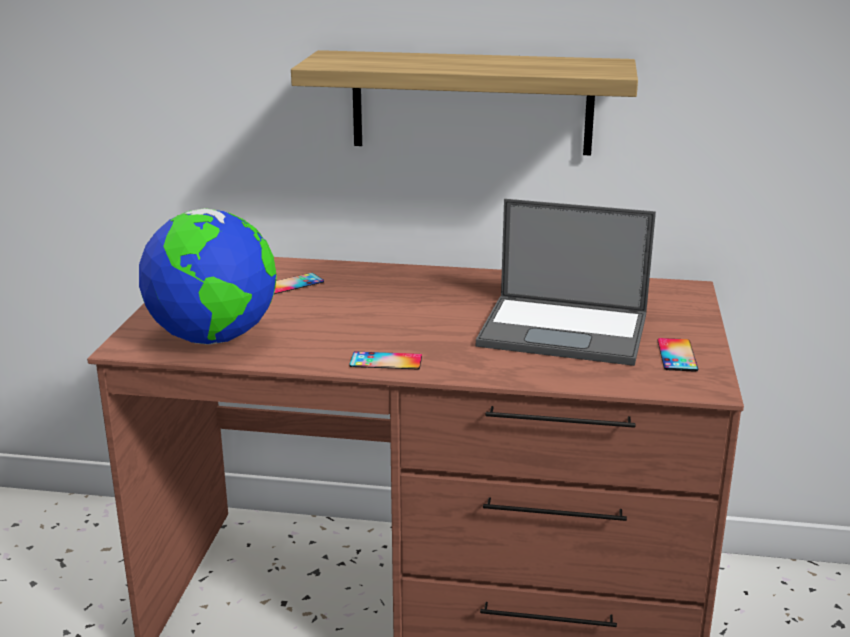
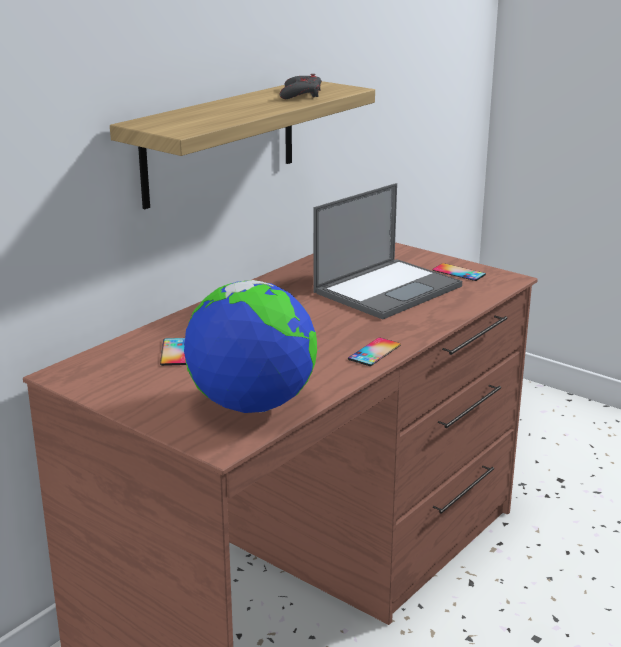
camera: 60 degrees left, 0 degrees up
none -> grey game controller [280,74,322,99]

